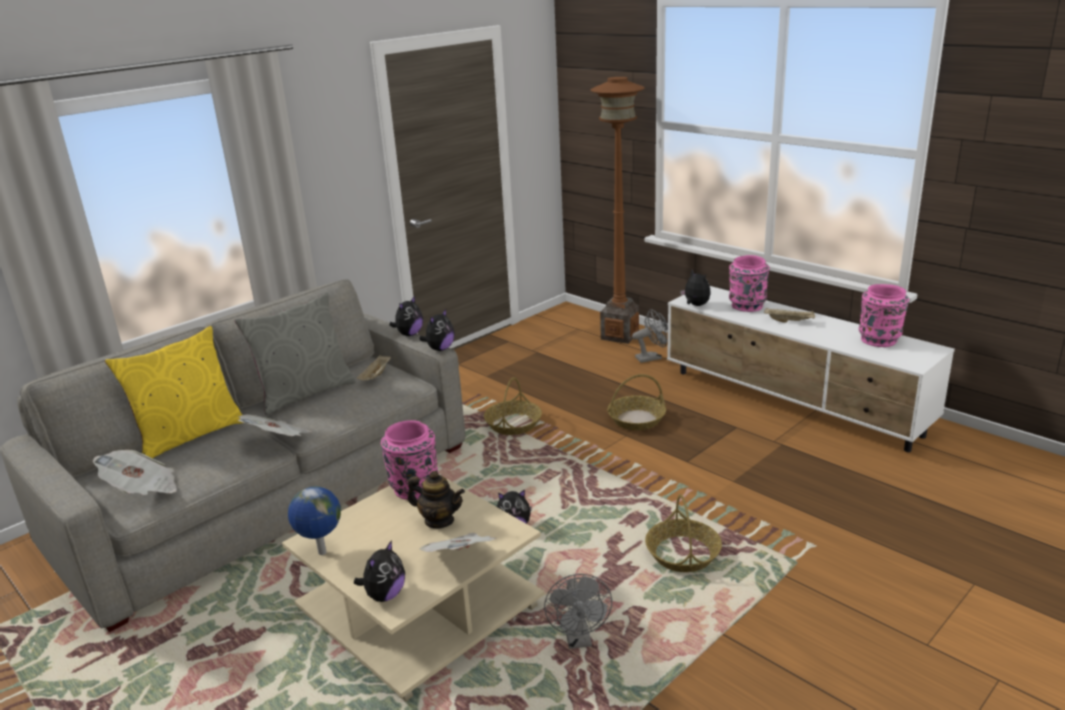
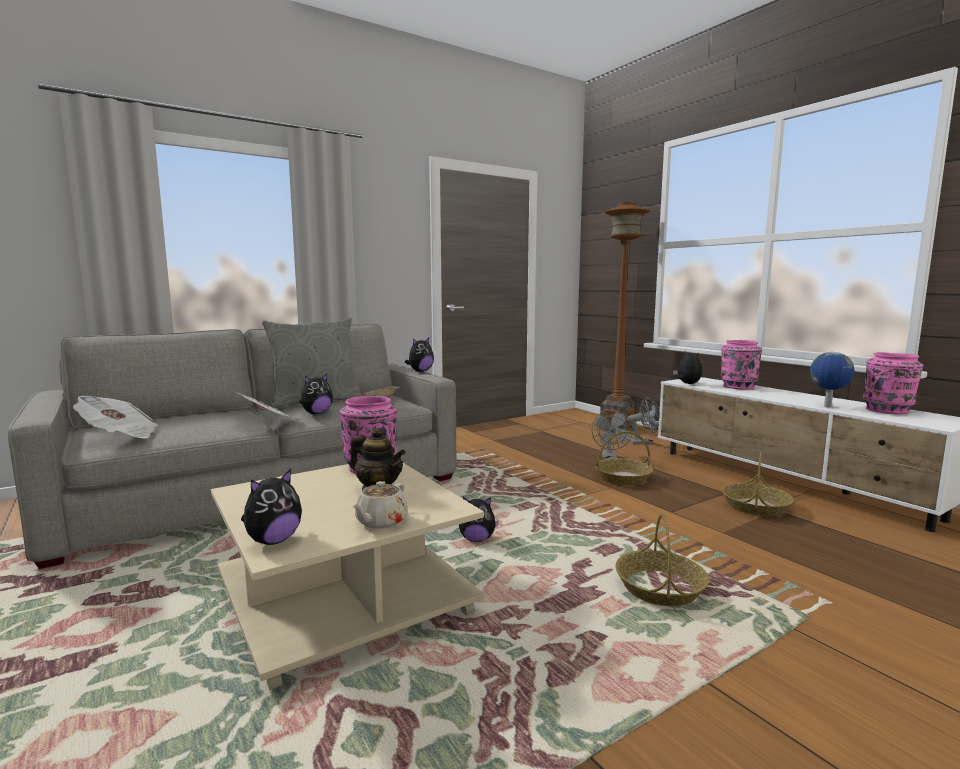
camera: 10 degrees right, 15 degrees down
yellow pillow [105,326,243,458] -> none
globe [288,486,341,555] -> globe moved to [810,352,855,408]
plush toy [419,309,455,351] -> plush toy moved to [299,373,333,414]
newspaper [419,533,495,552] -> beige teapot [352,481,408,529]
basket [484,377,542,435] -> basket moved to [722,452,794,516]
grey fan [544,574,612,649] -> grey fan moved to [592,409,633,459]
beige tray [764,308,815,323] -> none

